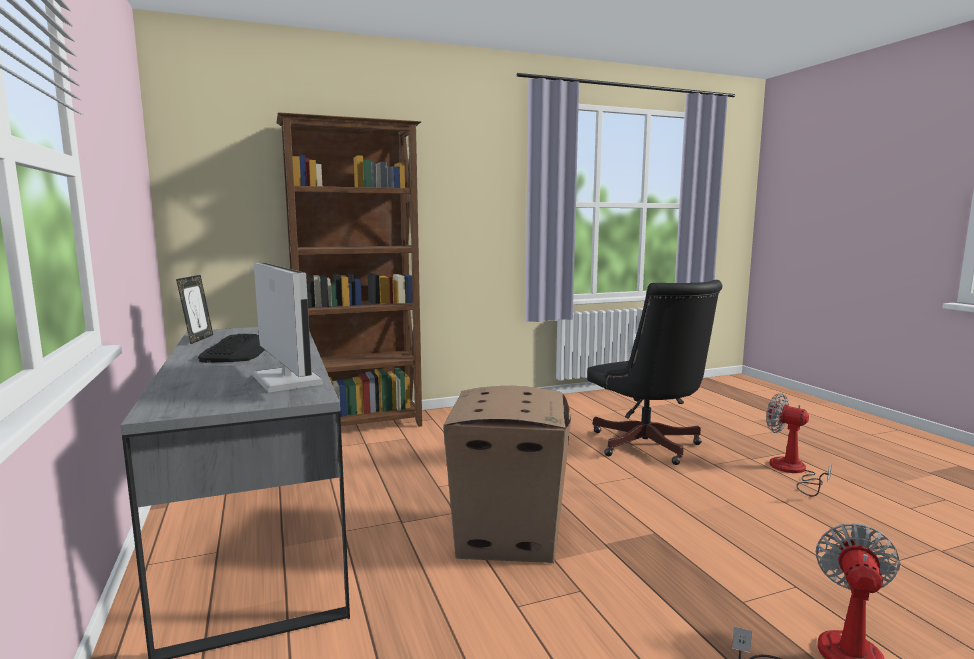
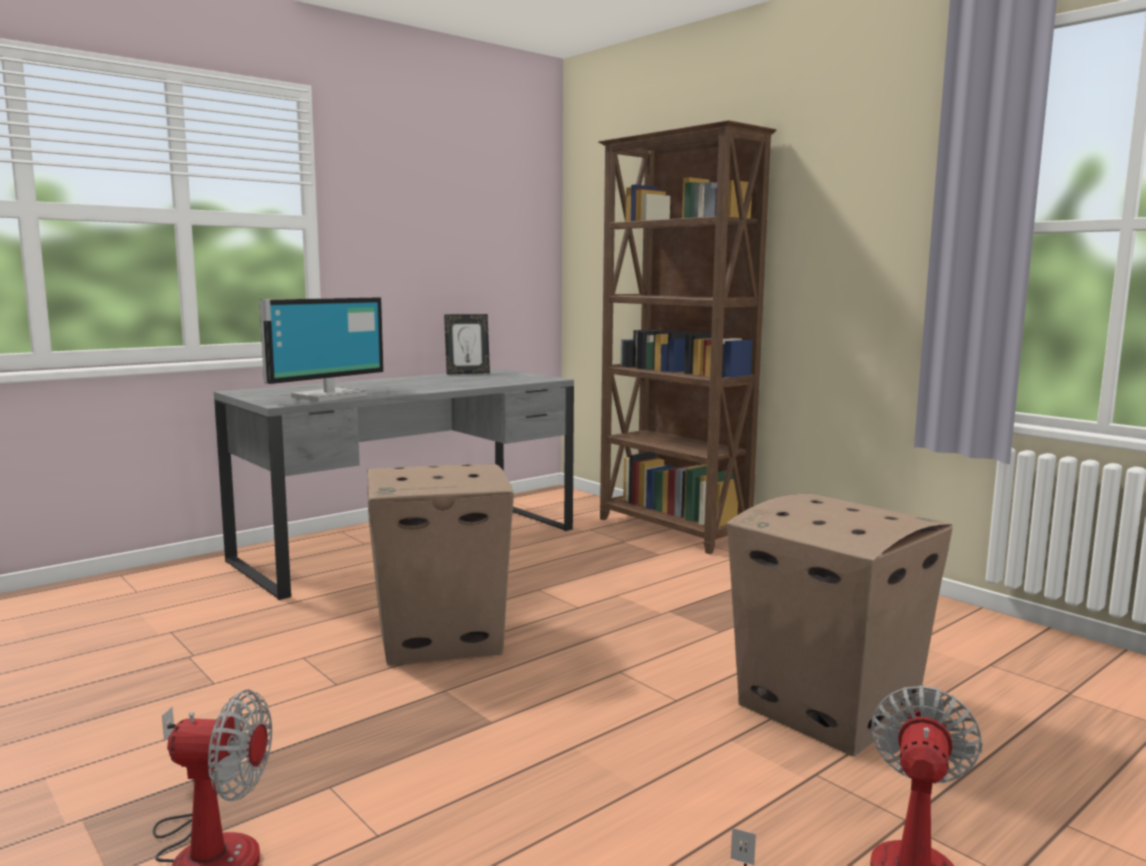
camera: 70 degrees right, 0 degrees up
keyboard [198,334,265,363] -> none
black office chair [587,280,722,465] -> cardboard box [727,494,953,756]

